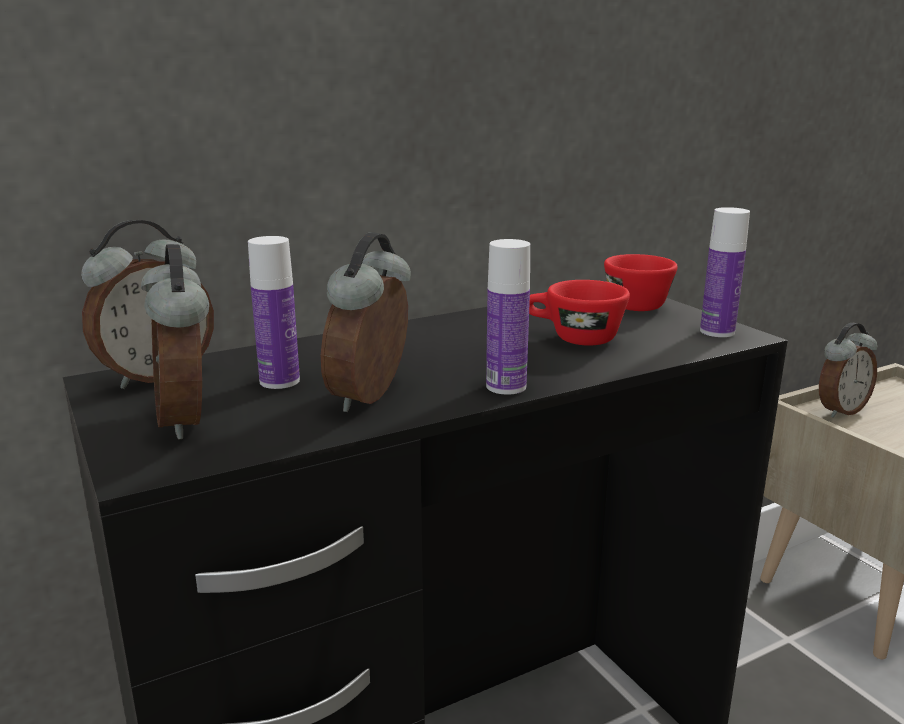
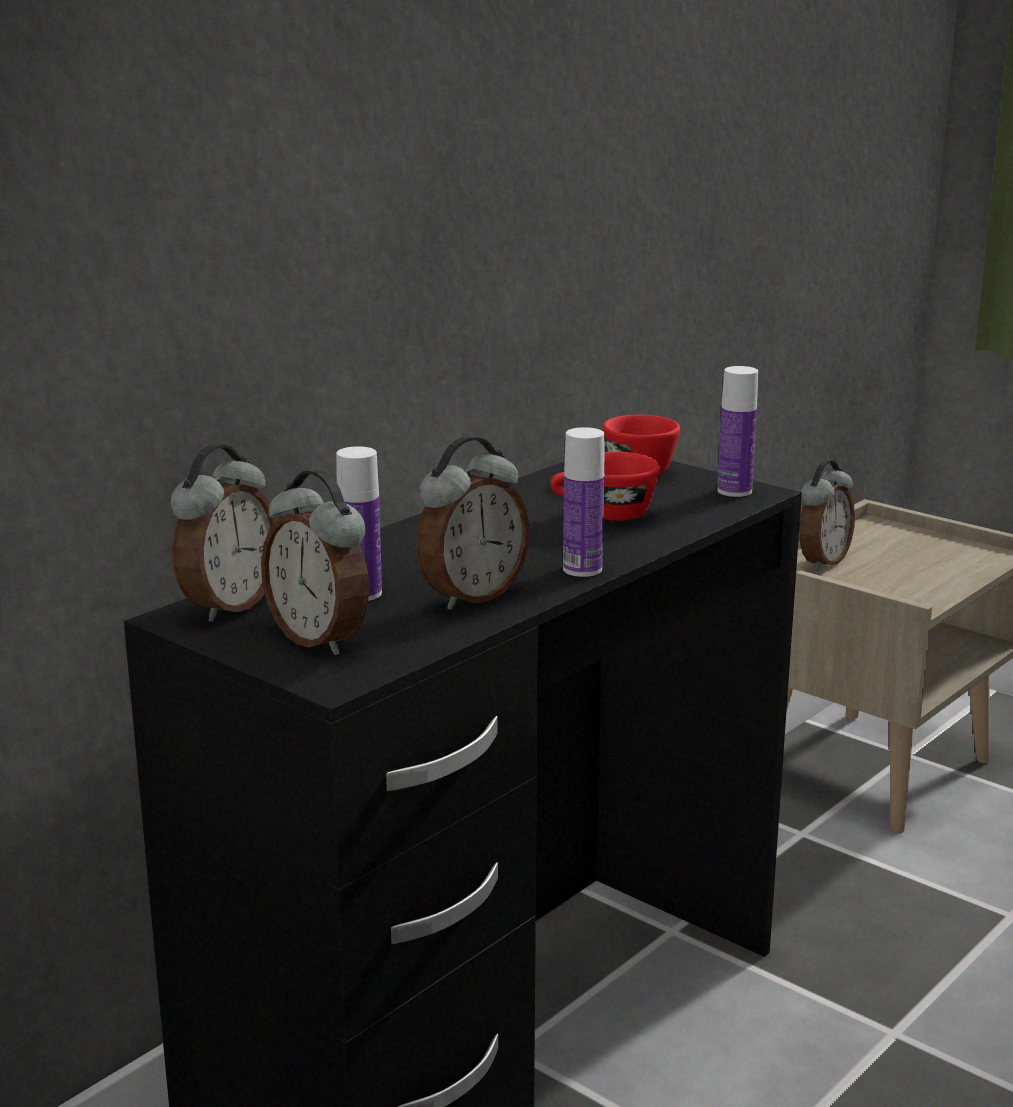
camera: 20 degrees left, 0 degrees up
alarm clock [321,232,411,412] -> alarm clock turned 135 degrees counterclockwise [416,436,530,610]

